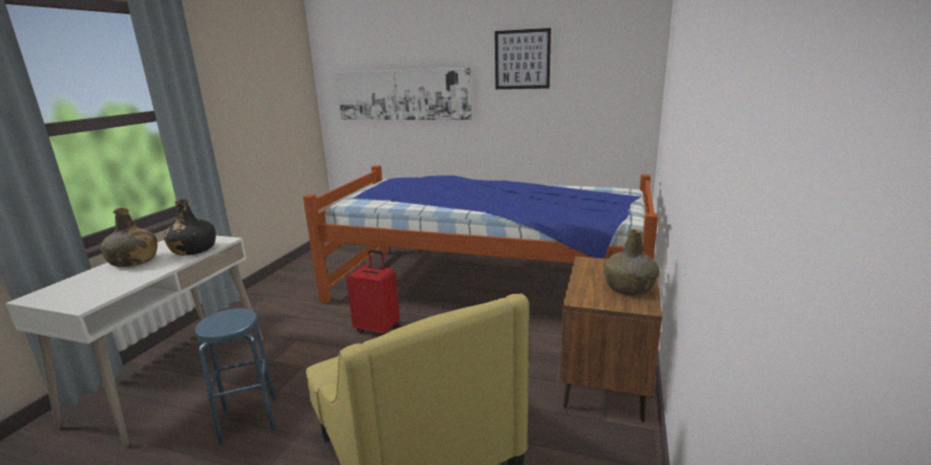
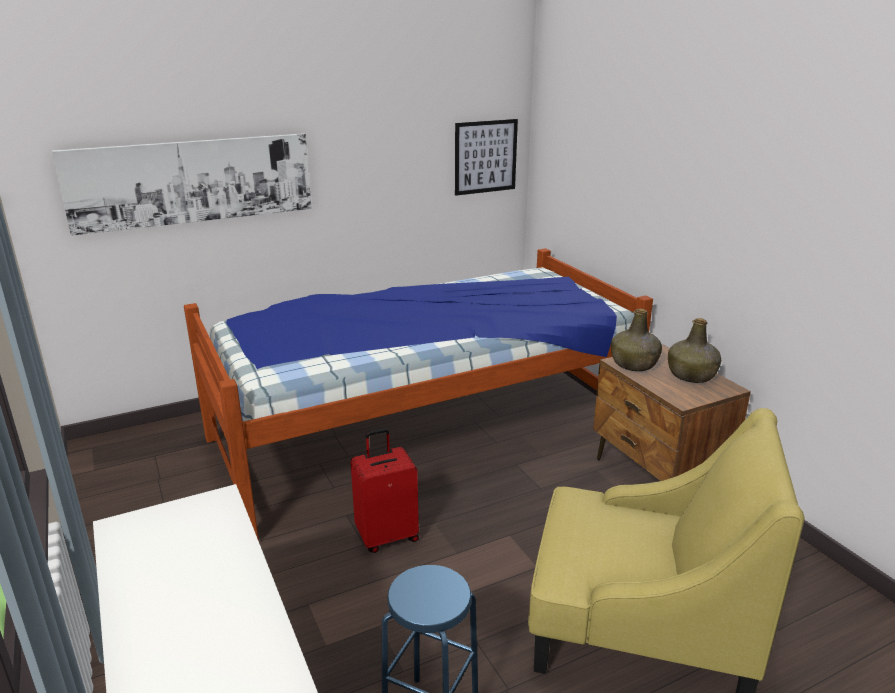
camera: 45 degrees left, 5 degrees up
green bottle [100,208,158,267] -> green bottle moved to [611,309,662,371]
black bottle [164,199,216,255] -> none
picture [495,28,551,89] -> picture moved to [455,119,518,196]

